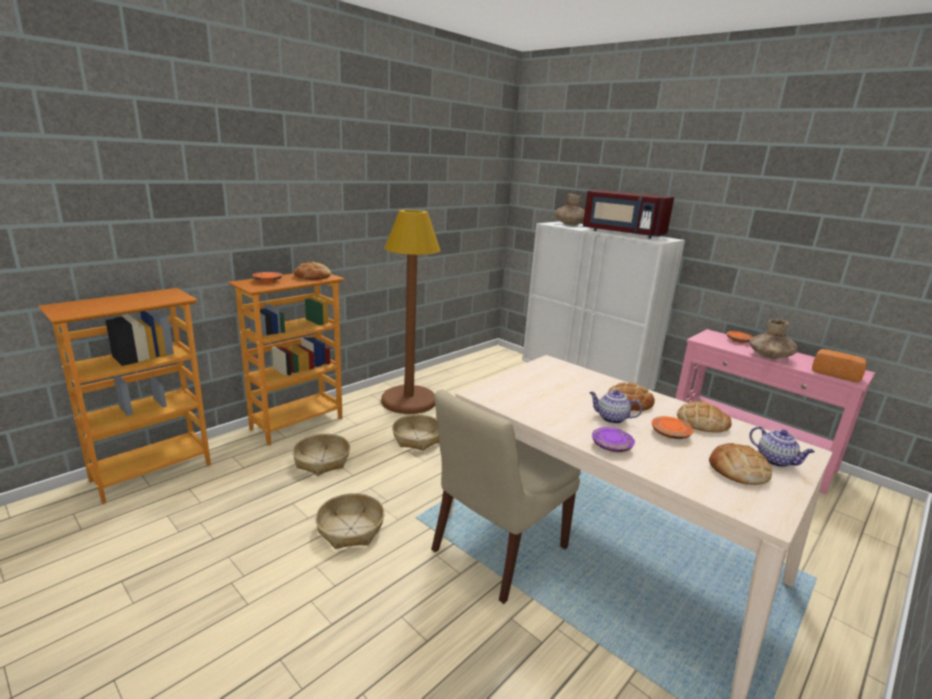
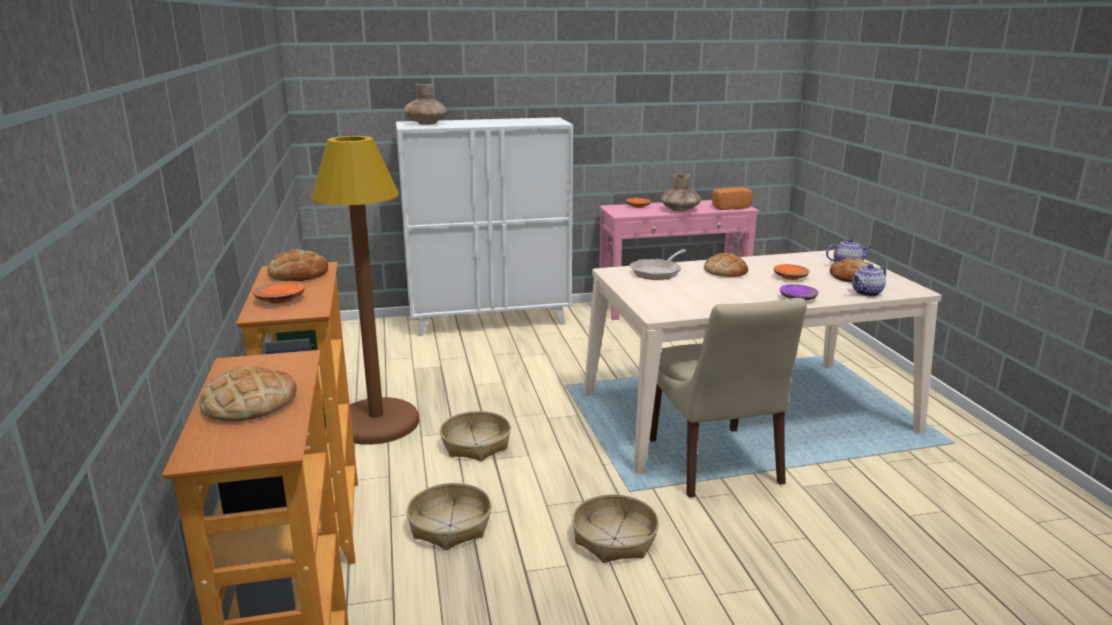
camera: 55 degrees left, 0 degrees up
red microwave [583,190,674,239] -> none
teapot [590,390,642,424] -> teapot moved to [852,264,886,296]
bread [677,401,731,432] -> bread moved to [199,366,297,421]
none -> frying pan [630,249,687,280]

